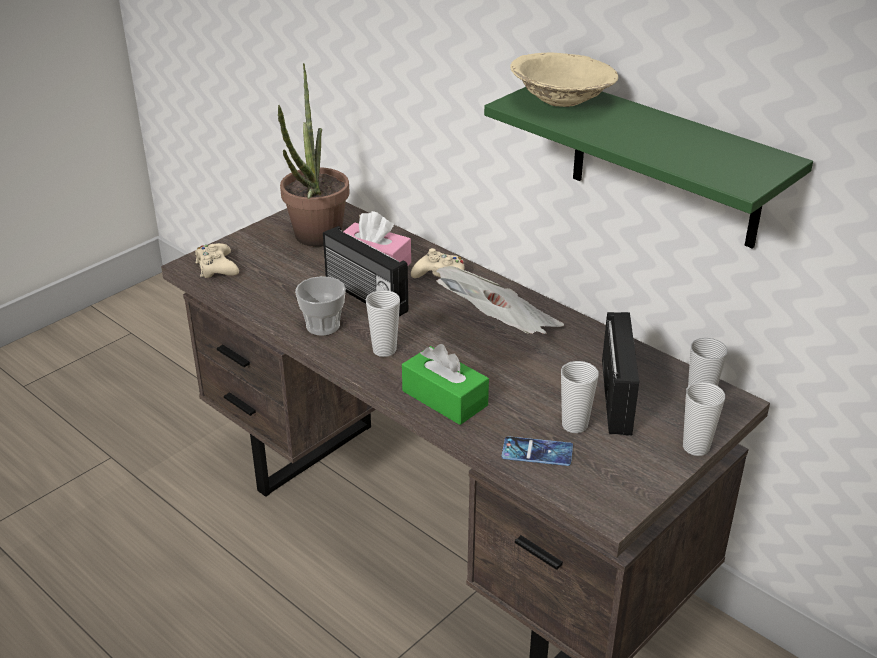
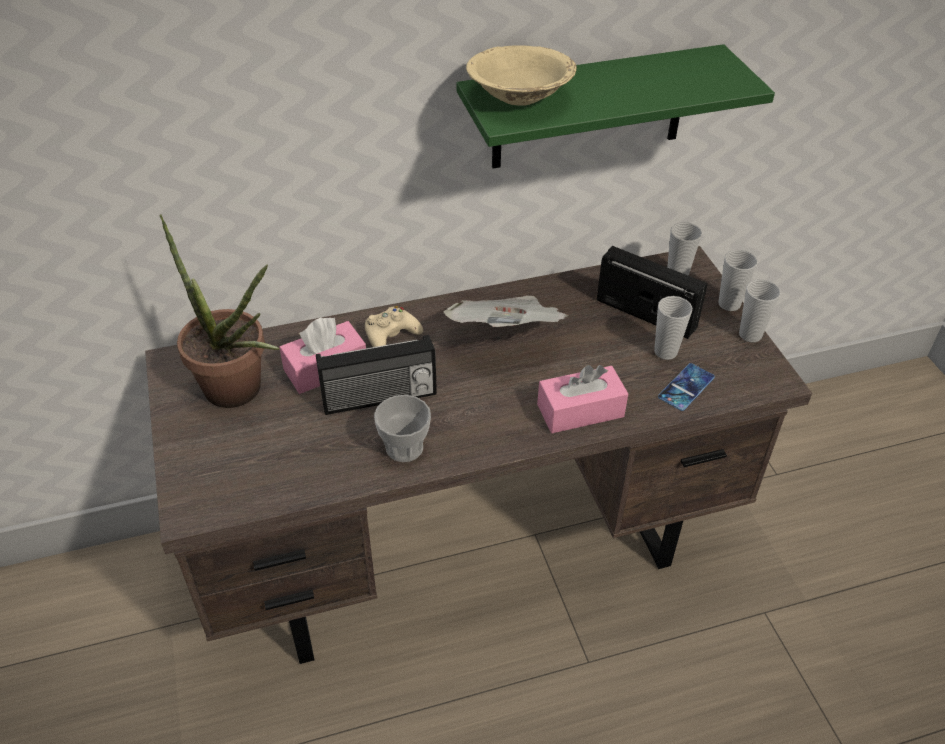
camera: 60 degrees left, 10 degrees up
beige game controller [195,243,239,278] -> none
cup [366,290,400,357] -> cup moved to [739,280,781,342]
green tissue box [402,344,489,425] -> pink tissue box [537,365,628,433]

